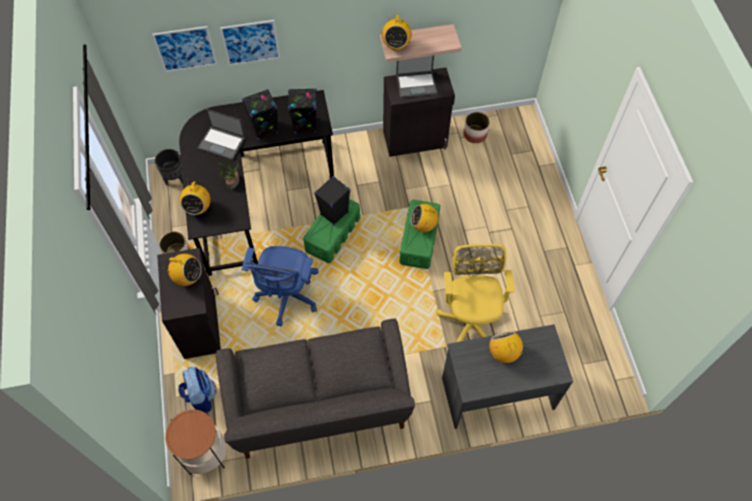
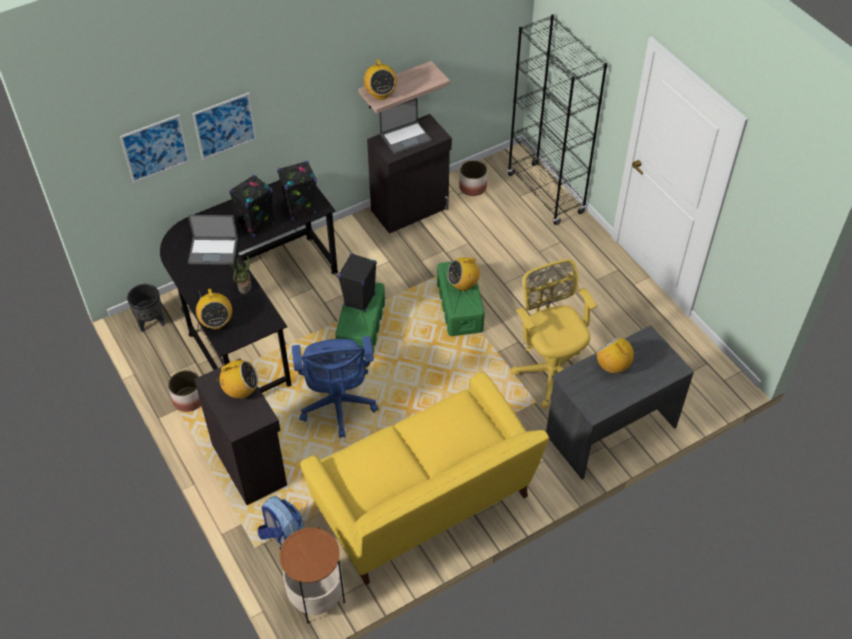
camera: 20 degrees left, 10 degrees down
grey sofa [216,319,415,459] -> yellow sofa [300,371,549,585]
none -> black bookcase [507,14,608,225]

